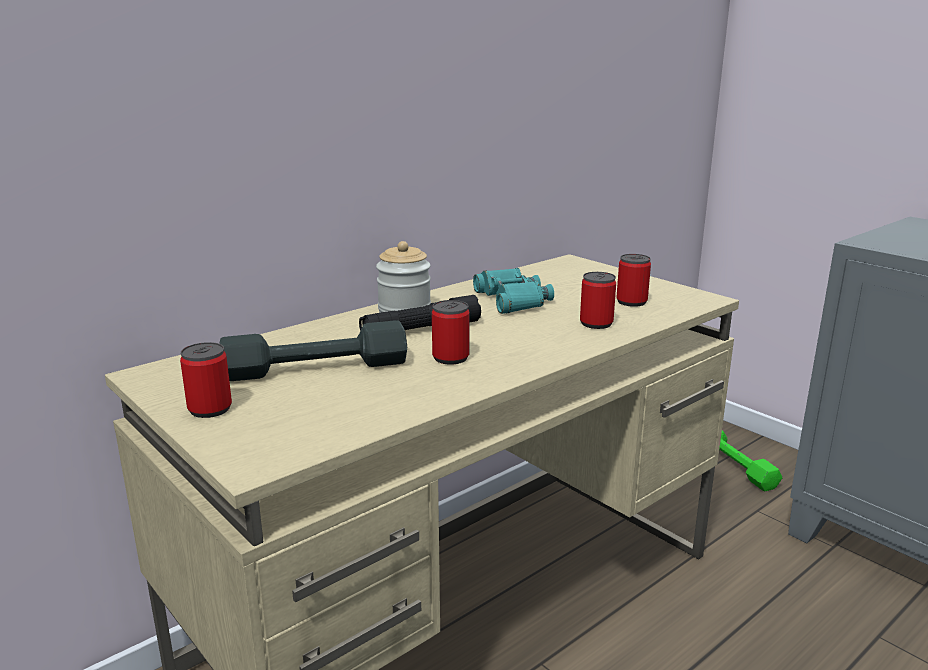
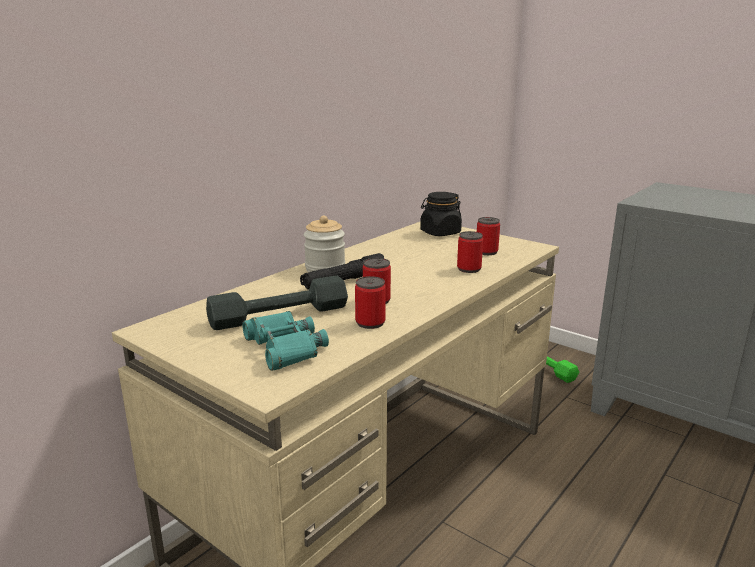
camera: 10 degrees left, 0 degrees up
can [180,342,232,418] -> can moved to [355,276,386,329]
turquoise binoculars [473,268,554,314] -> turquoise binoculars moved to [242,311,329,371]
none -> black jar [420,192,462,236]

